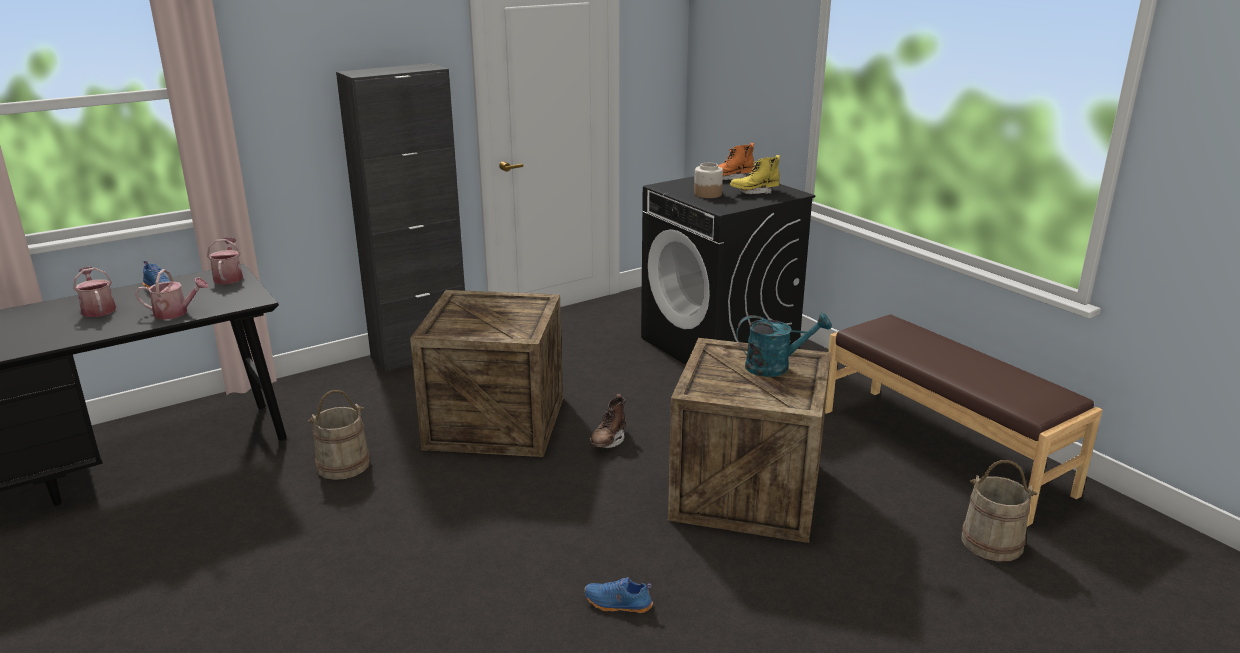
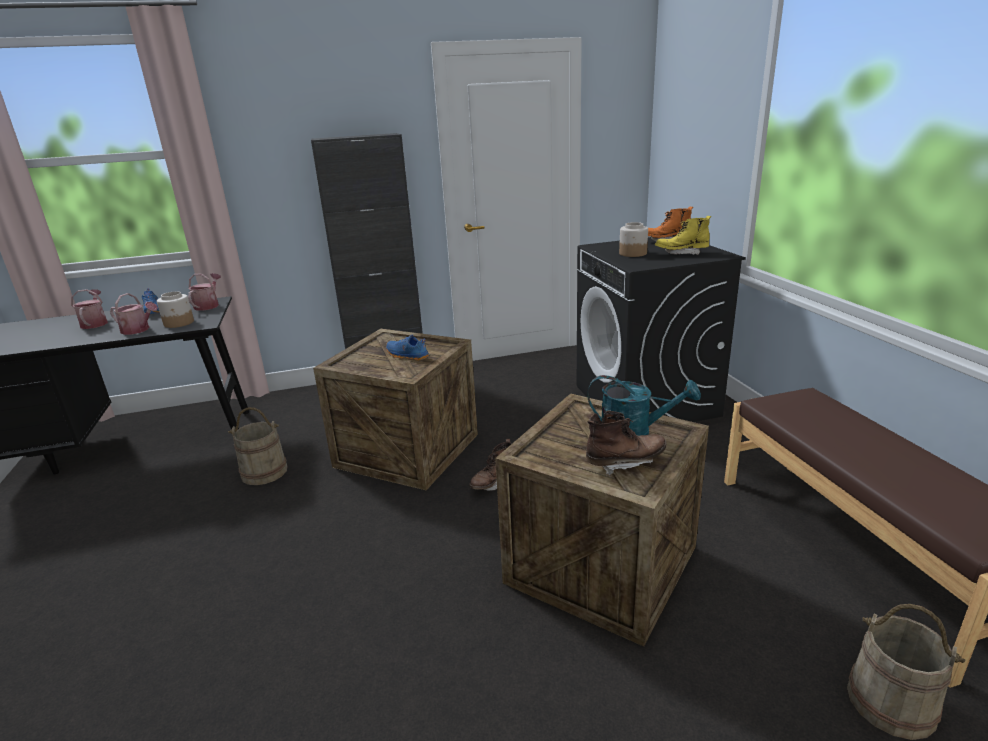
camera: 20 degrees right, 0 degrees up
blue shoe [584,577,653,613] -> blue shoe moved to [386,335,429,361]
none -> jar [157,291,194,328]
none -> brown boot [586,410,667,476]

